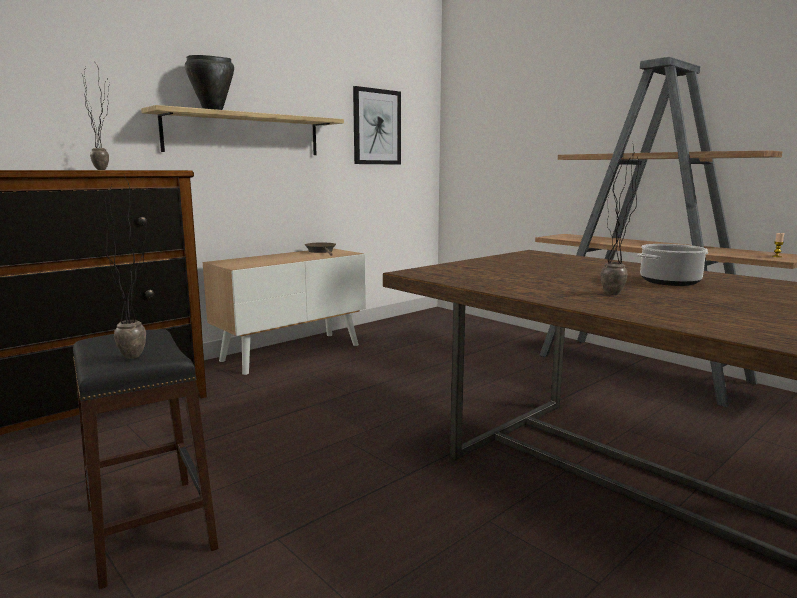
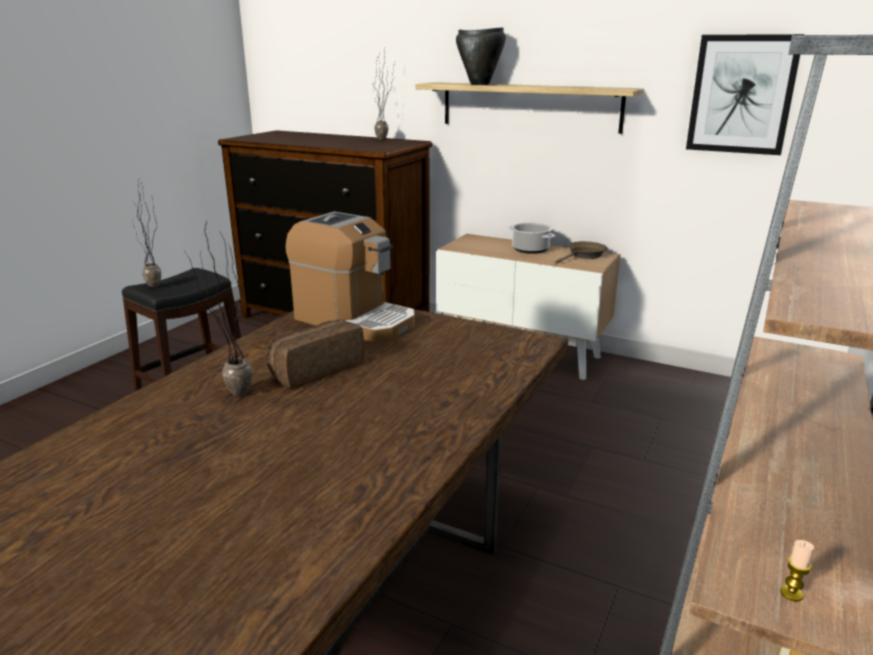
camera: 70 degrees right, 10 degrees up
cooking pot [637,244,708,286] -> cooking pot moved to [509,223,556,254]
none -> bread [267,320,364,388]
none -> coffee machine [285,211,415,343]

